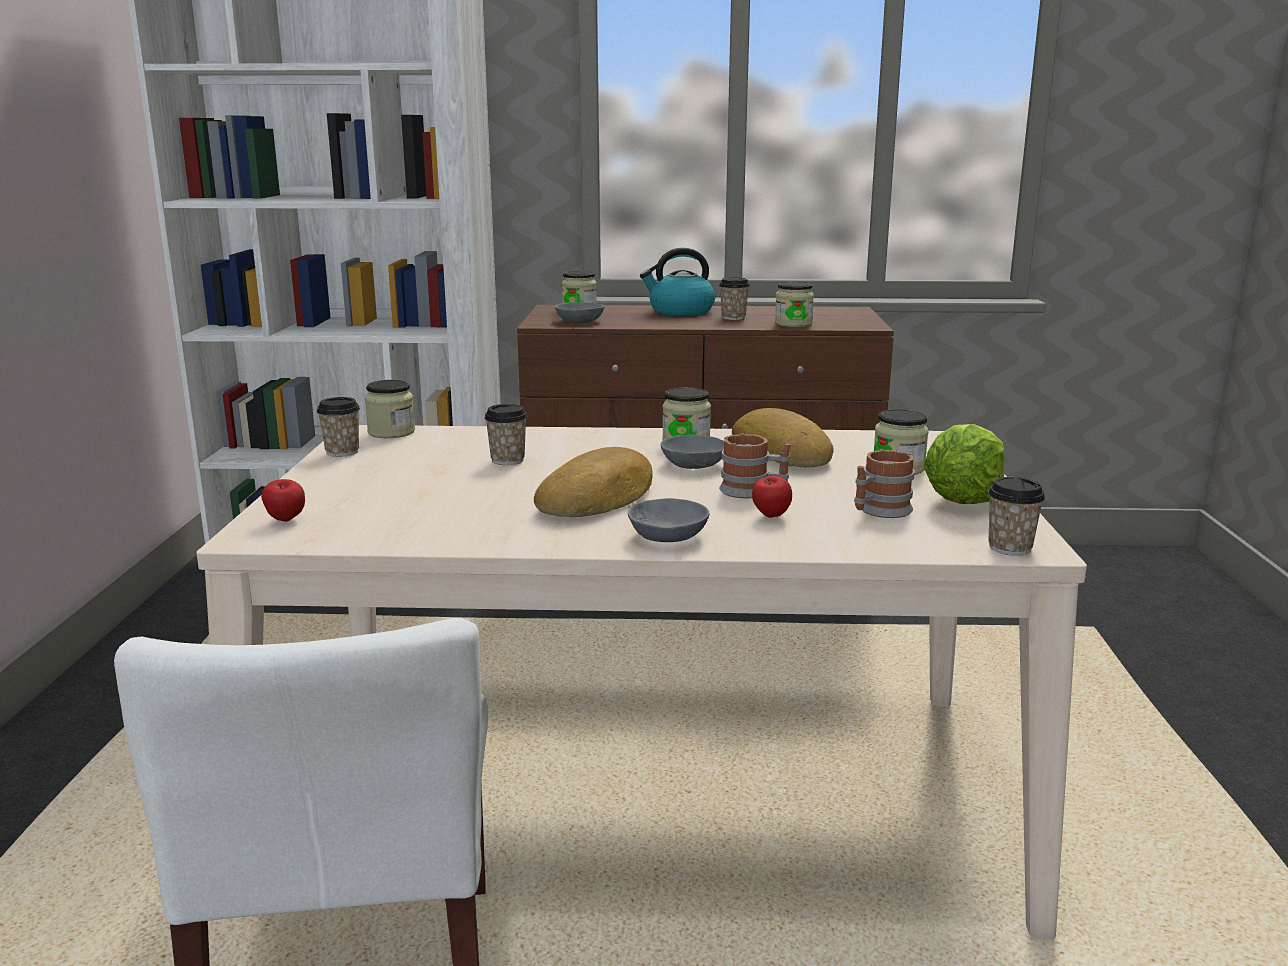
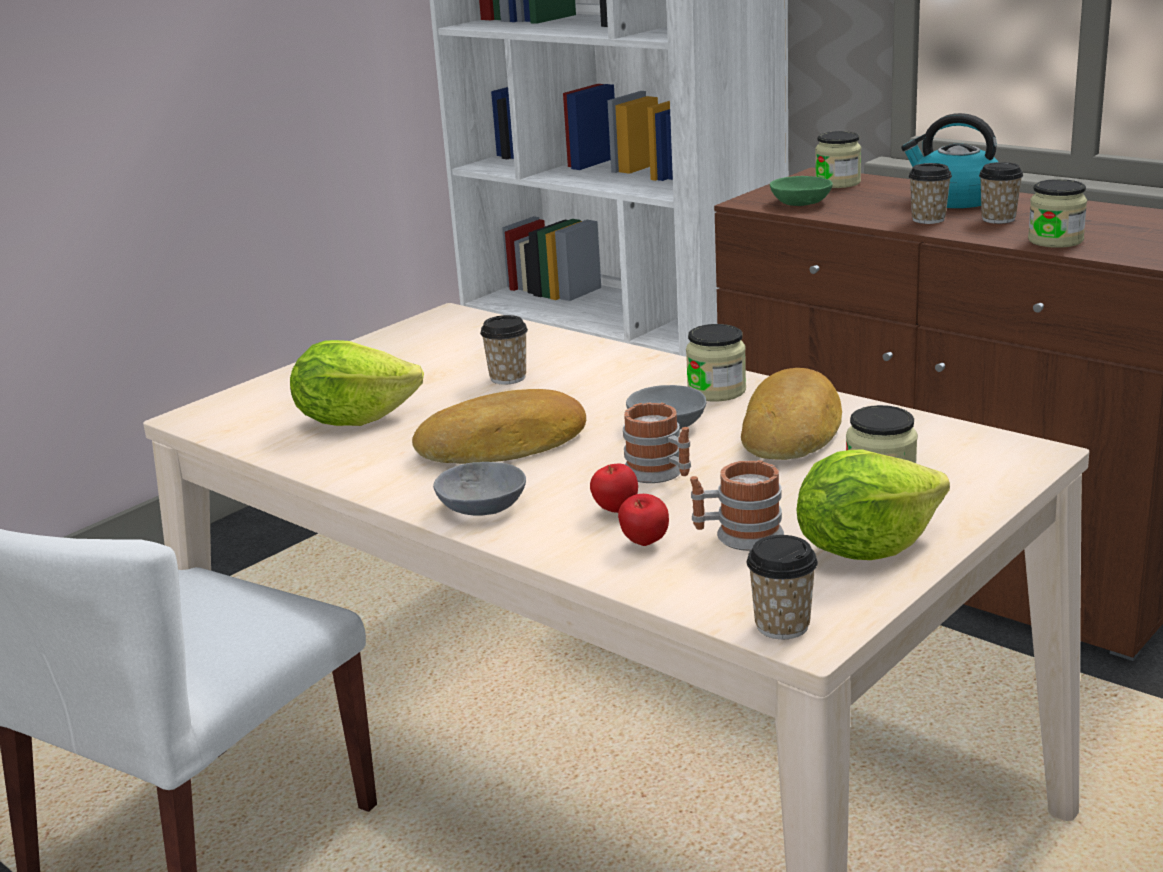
camera: 40 degrees right, 5 degrees up
apple [261,479,305,522] -> apple moved to [618,494,669,546]
cup [317,397,360,457] -> cup moved to [908,163,952,224]
jar [365,380,415,438] -> none
grey bowl [555,302,605,323] -> green bowl [770,176,833,206]
none -> lettuce [290,340,424,426]

